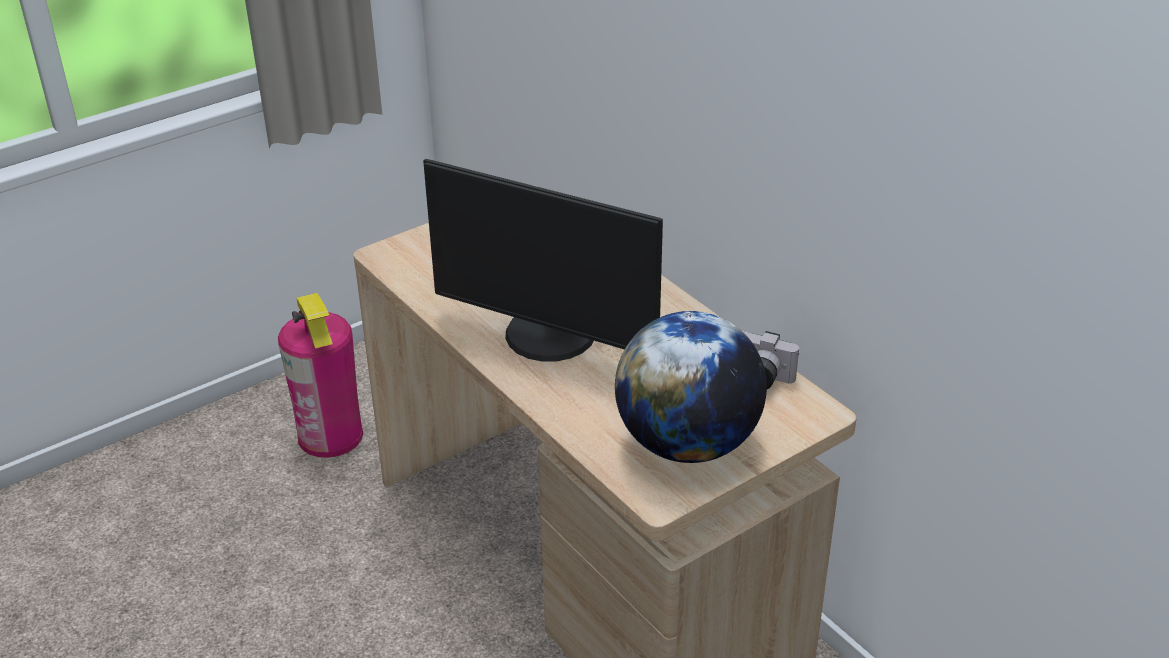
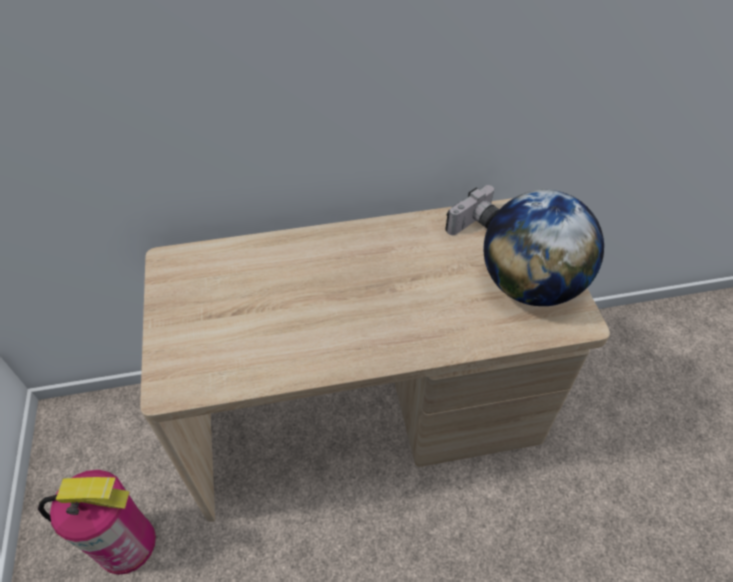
camera: 65 degrees left, 15 degrees up
monitor [423,159,663,362] -> none

